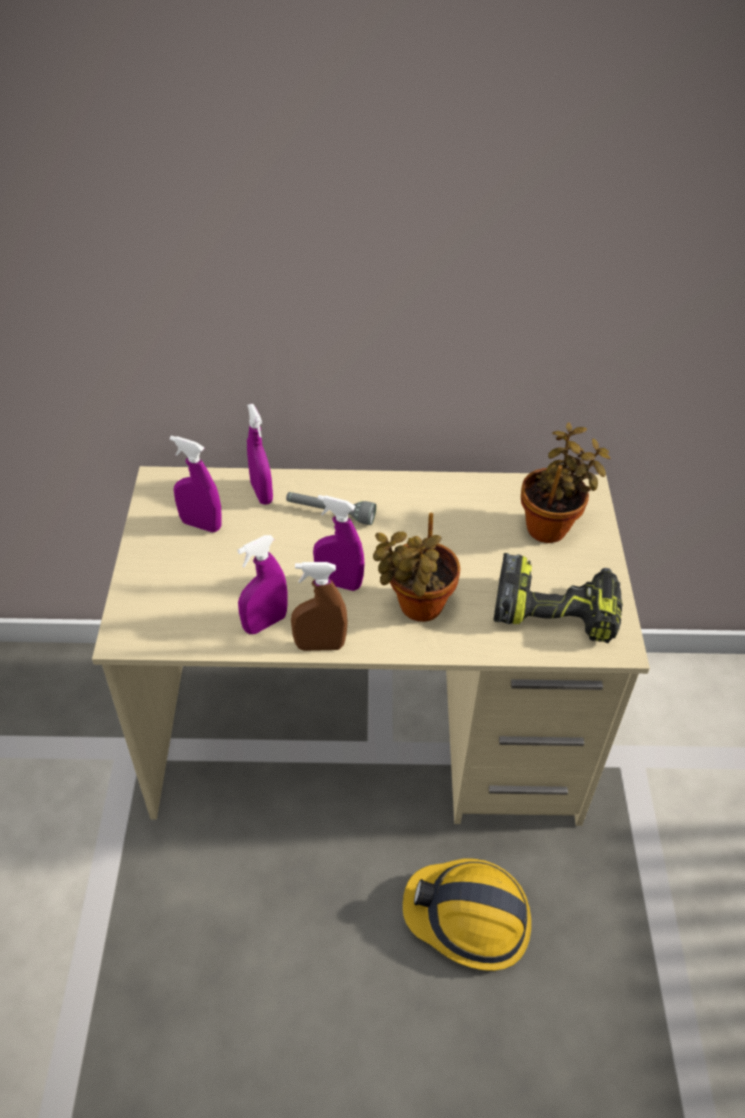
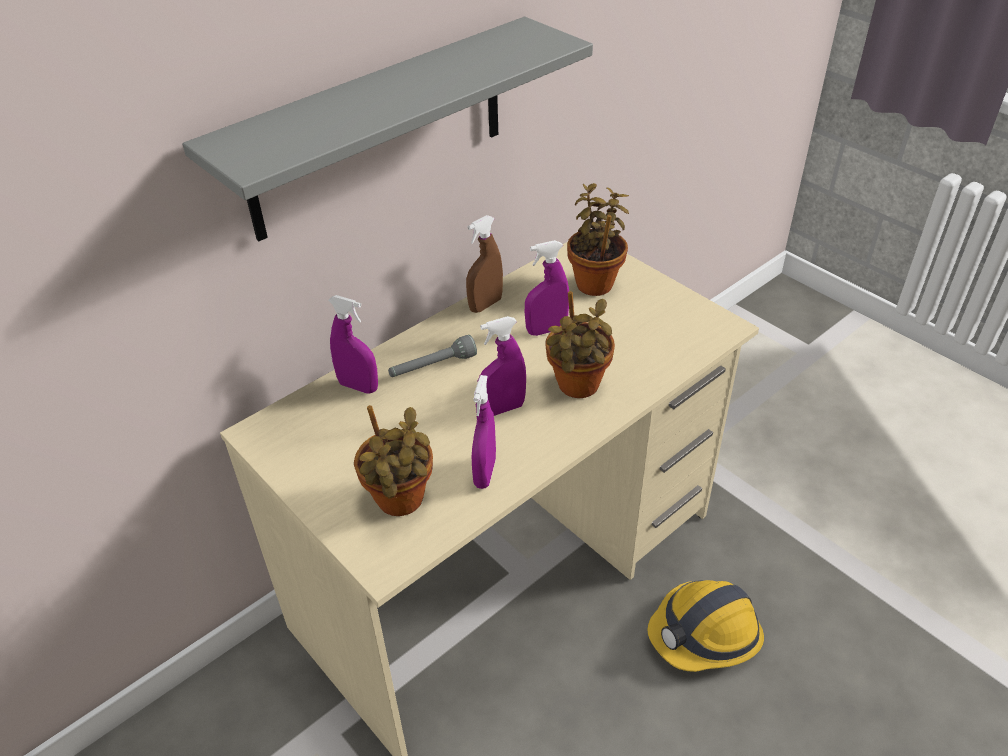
camera: 40 degrees left, 5 degrees down
purple spray bottle [170,436,222,533] -> purple spray bottle moved to [525,240,569,336]
brown spray bottle [291,562,348,651] -> brown spray bottle moved to [466,215,503,313]
power drill [494,553,623,643] -> none
none -> grey shelf [182,17,593,241]
none -> potted plant [354,405,433,516]

